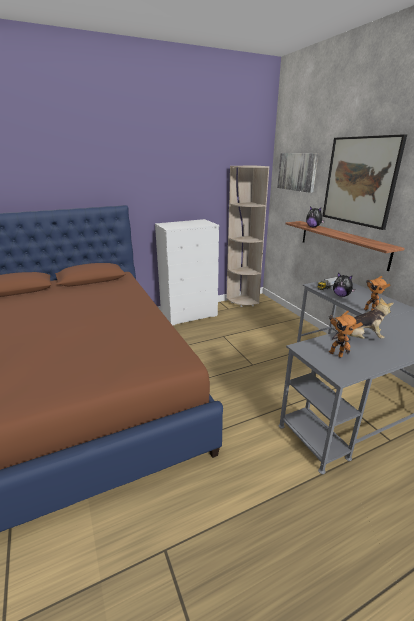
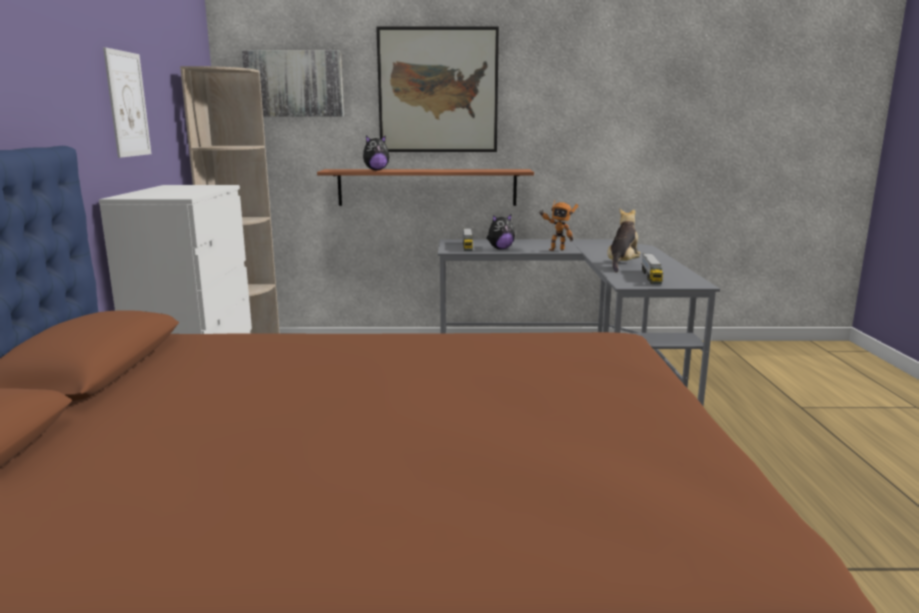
camera: 65 degrees left, 10 degrees down
toy robot [329,310,363,358] -> toy truck [642,253,663,284]
none -> picture [103,47,151,158]

